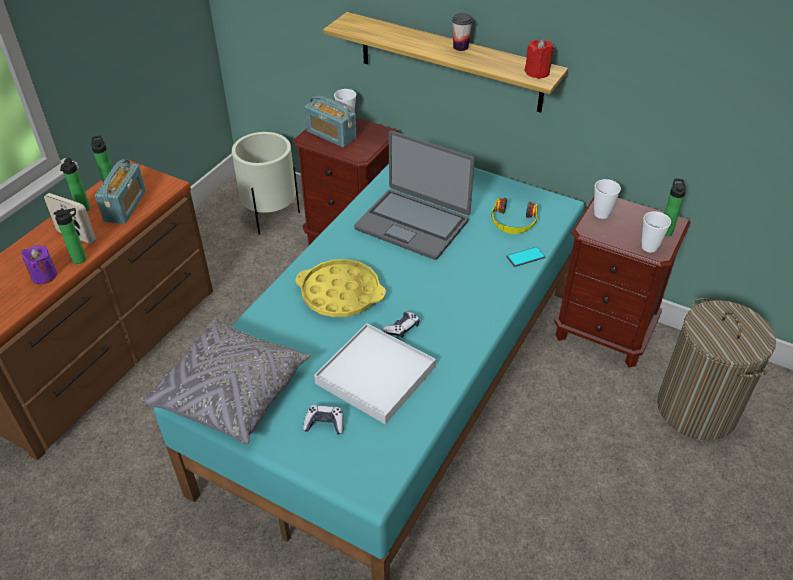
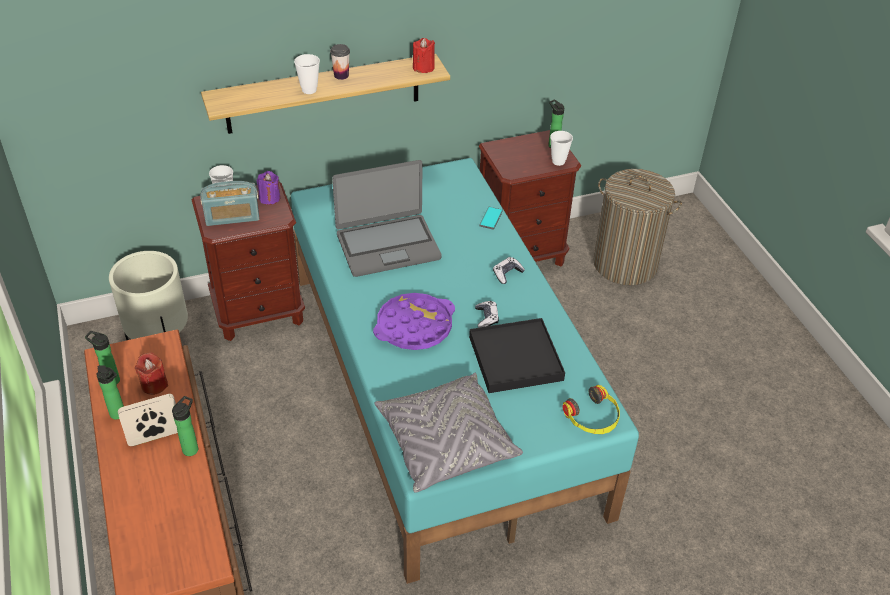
camera: 50 degrees left, 0 degrees up
purple candle [21,245,57,284] -> purple candle moved to [257,171,280,205]
radio [95,159,146,224] -> red candle [135,352,168,395]
yellow tray [295,259,386,317] -> purple tray [373,293,455,350]
game controller [303,405,344,435] -> game controller moved to [493,257,525,284]
white tray [314,323,436,424] -> black tray [469,318,565,393]
headphones [491,198,538,234] -> headphones moved to [562,385,620,434]
cup [594,179,621,219] -> cup moved to [294,54,320,94]

